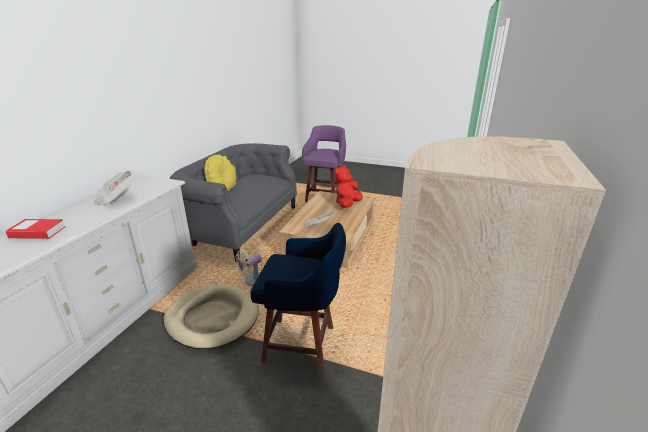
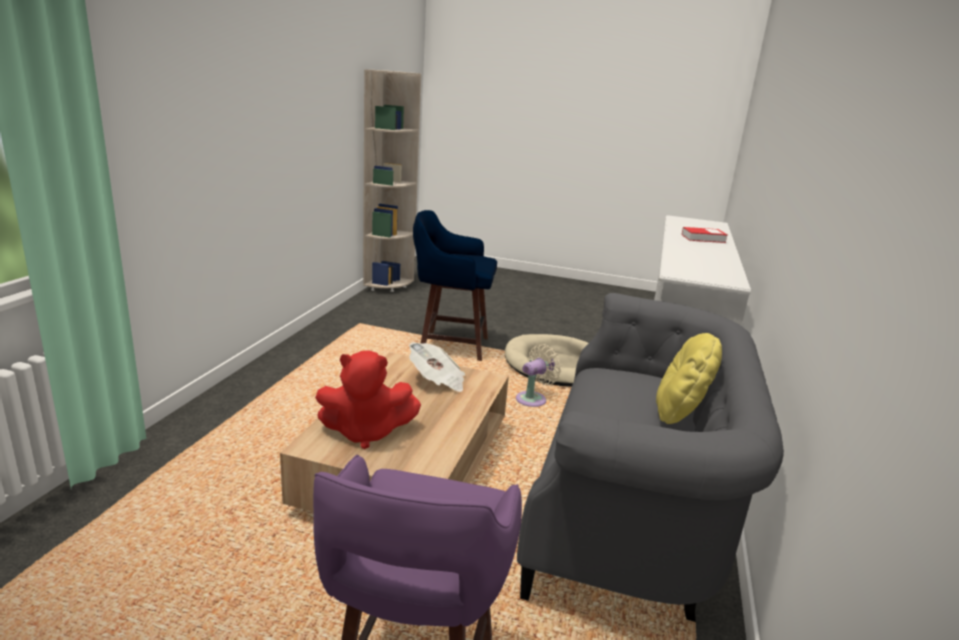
camera: 175 degrees right, 5 degrees down
newspaper [90,171,134,205] -> none
red plush toy [335,165,363,208] -> red plush toy turned 60 degrees clockwise [315,350,421,449]

